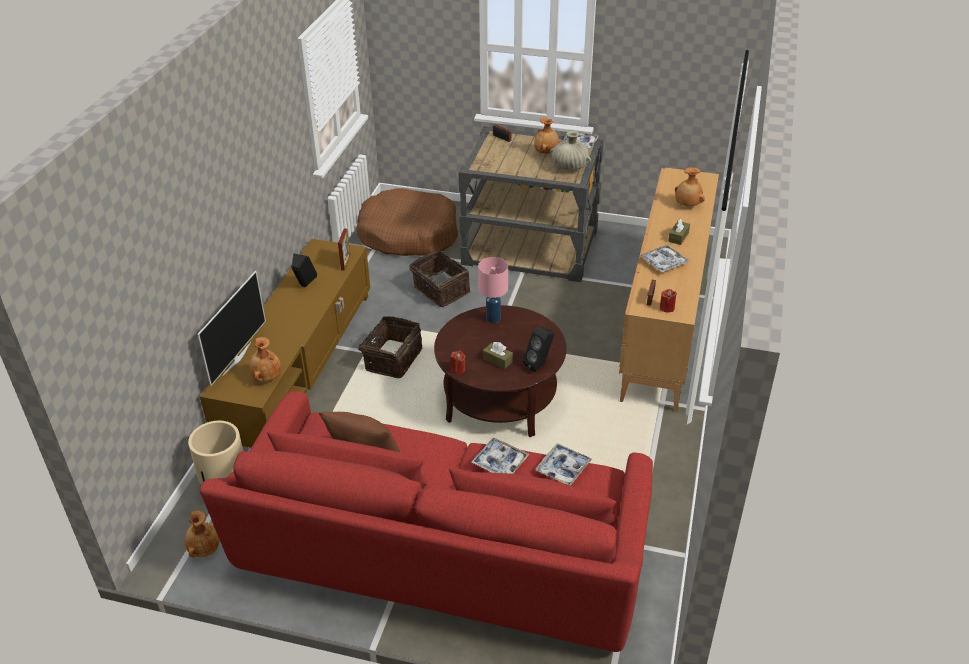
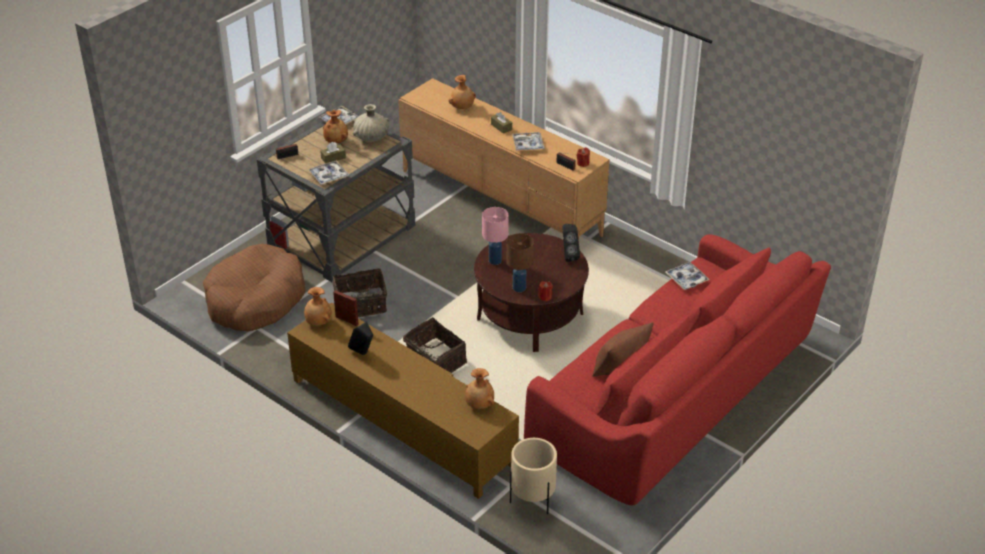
camera: 65 degrees left, 0 degrees up
brown vase [185,510,219,557] -> brown vase moved to [304,287,332,325]
television [197,271,266,386] -> none
tray [471,438,529,474] -> tray moved to [308,160,349,185]
brown tissue box [483,342,513,369] -> brown tissue box moved to [320,142,346,164]
none -> brown table lamp [506,233,534,292]

